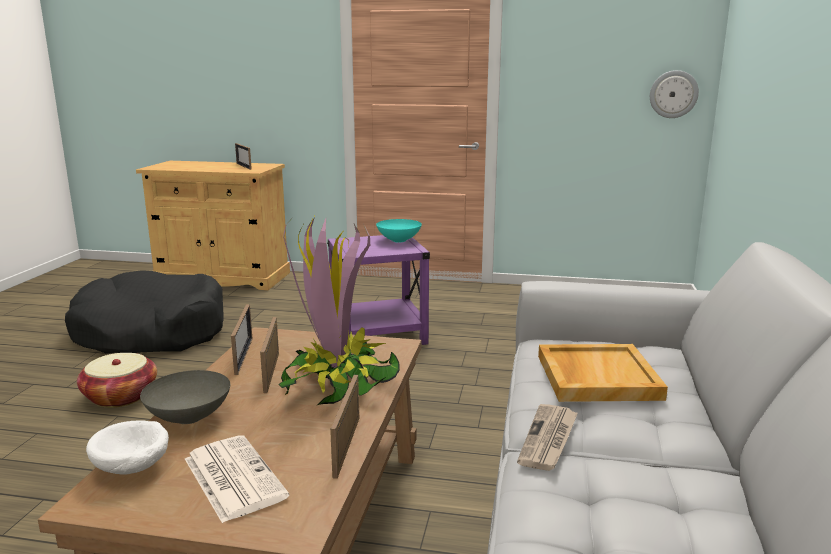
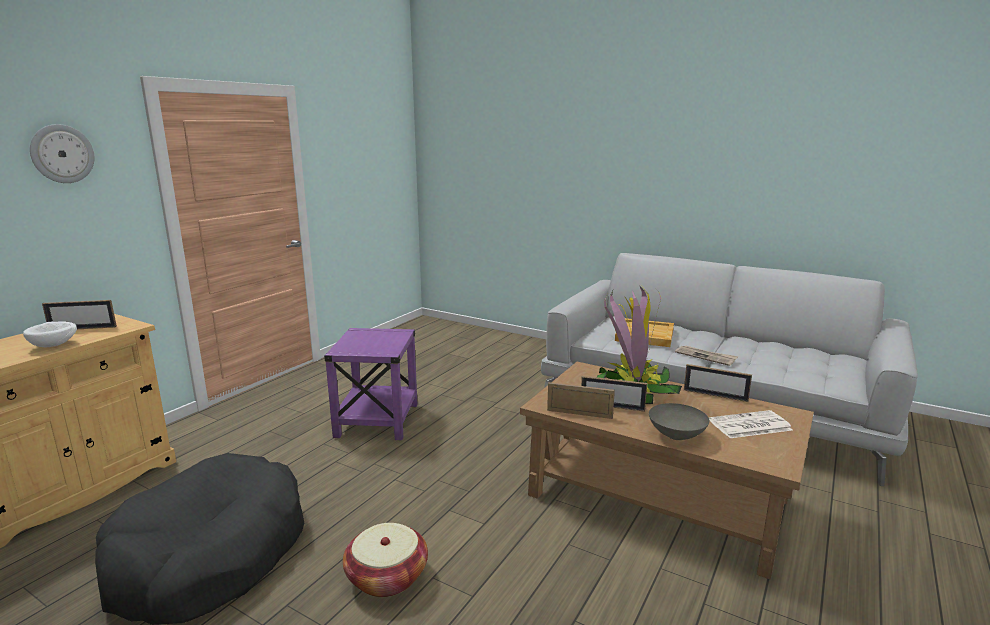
camera: 70 degrees left, 0 degrees up
white bowl [86,420,169,475] -> white bowl moved to [23,321,77,347]
turquoise bowl [376,219,422,243] -> none
wall clock [650,70,699,118] -> wall clock moved to [30,124,95,183]

